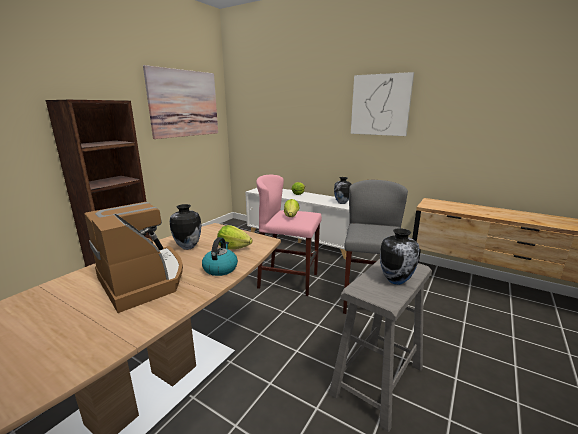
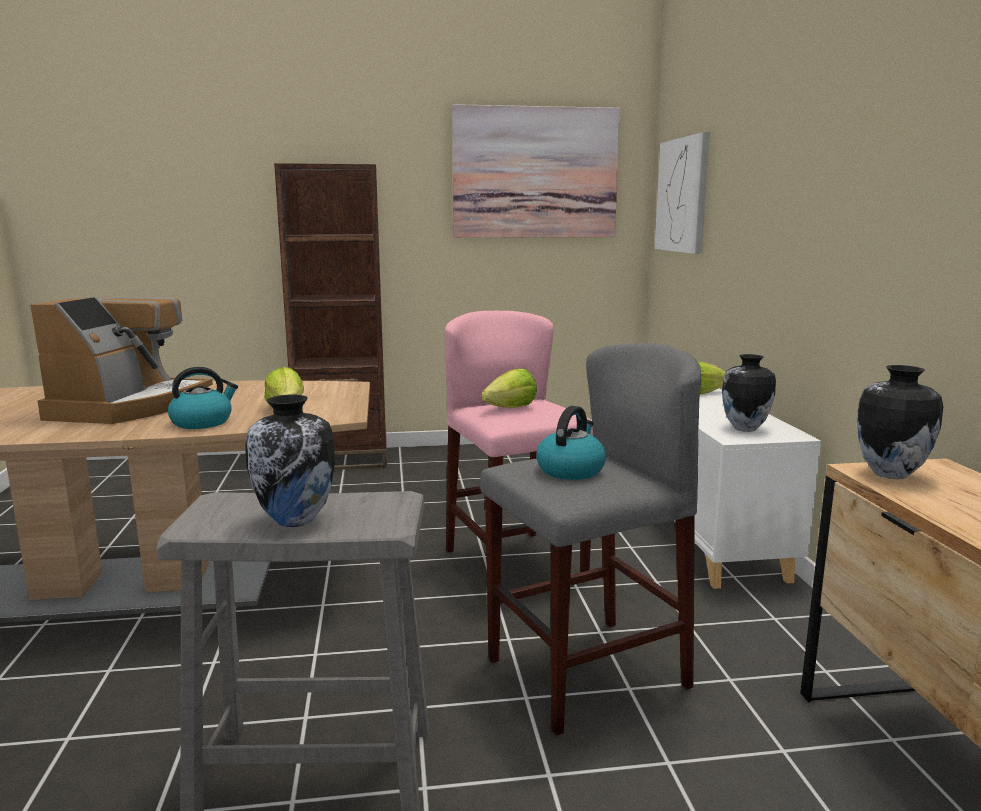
camera: 50 degrees right, 5 degrees down
vase [170,204,201,250] -> vase moved to [857,365,943,479]
picture [351,72,414,136] -> picture moved to [655,132,710,254]
none -> kettle [536,406,606,480]

